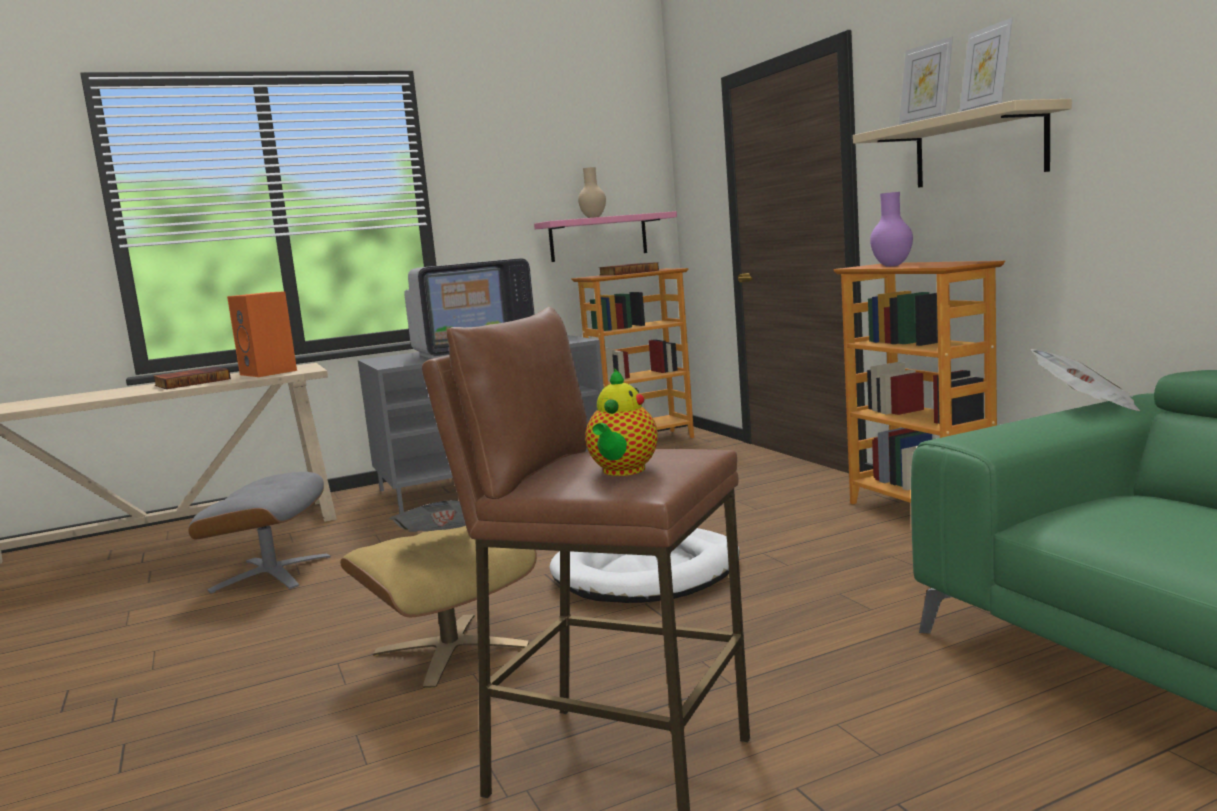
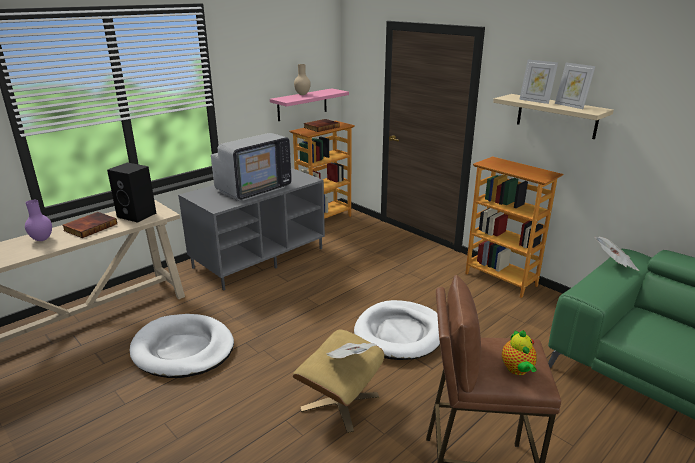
camera: 20 degrees left, 15 degrees up
grey ottoman [188,472,330,593] -> white dog bed [130,314,234,378]
orange speaker [227,291,297,377] -> black speaker [107,162,156,223]
purple vase [870,192,913,267] -> purple vase moved to [25,200,52,241]

